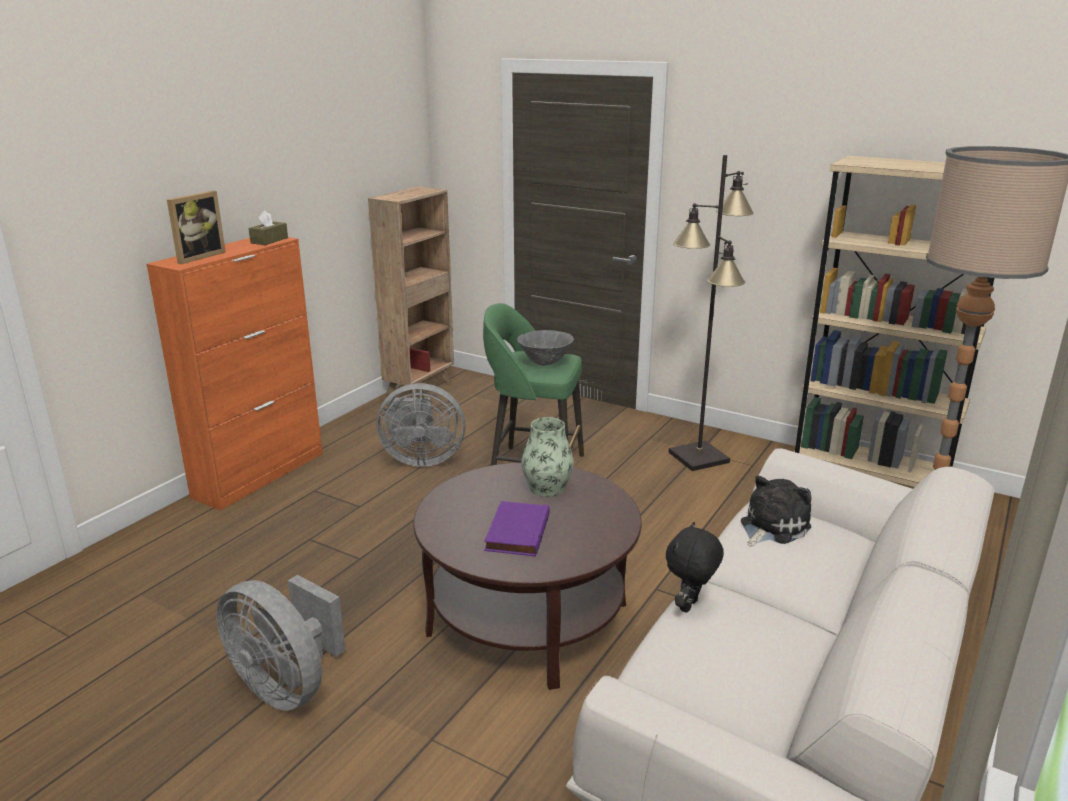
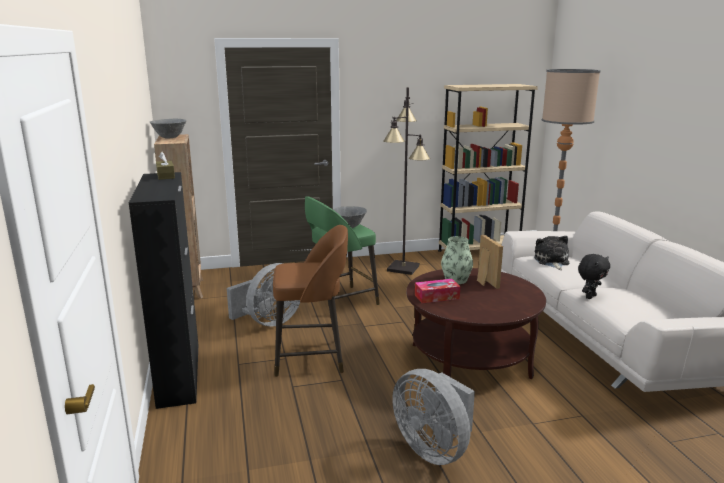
camera: 45 degrees left, 5 degrees down
orange cabinet [147,237,322,510] -> black cabinet [129,172,198,409]
picture frame [167,191,226,264] -> picture frame moved to [477,234,503,289]
grey fan [216,575,345,711] -> grey fan turned 60 degrees clockwise [392,369,475,465]
purple book [484,501,550,557] -> none
black plush toy [666,522,724,612] -> black plush toy turned 120 degrees counterclockwise [578,254,610,299]
none -> grey bowl [150,119,187,139]
none -> brown stool [273,225,348,377]
none -> tissue box [415,279,460,303]

